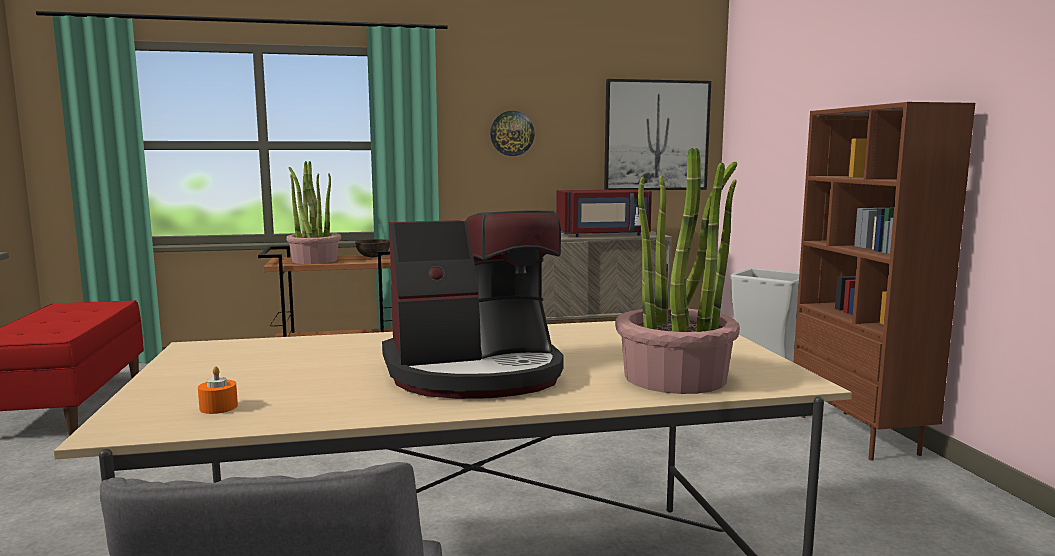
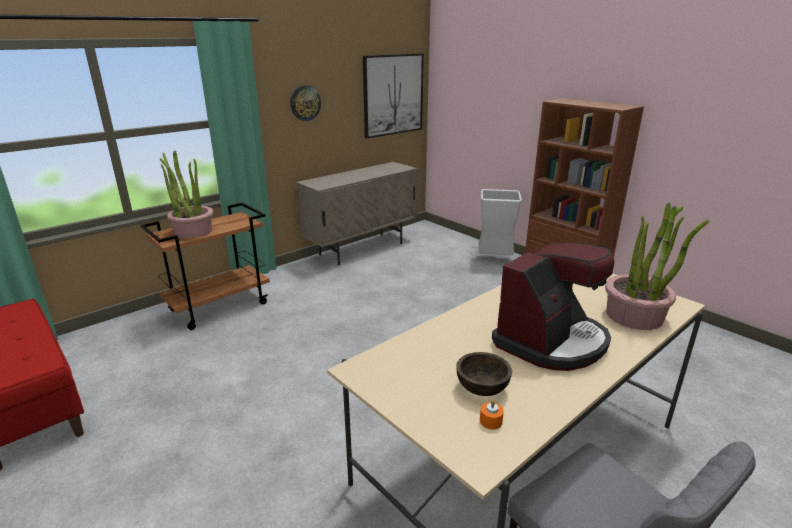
camera: 30 degrees left, 15 degrees up
brown bowl [355,239,390,257] -> brown bowl moved to [456,352,512,396]
red microwave [556,190,652,237] -> none

